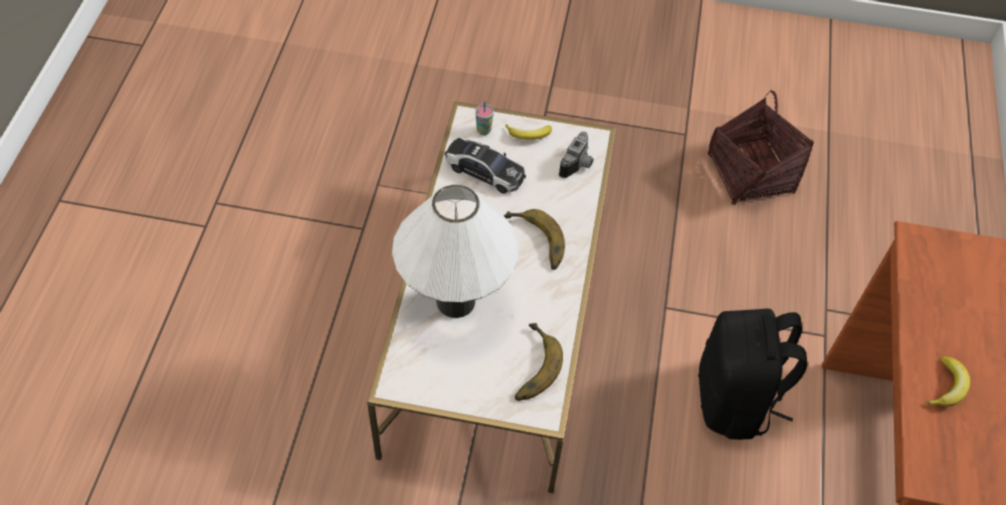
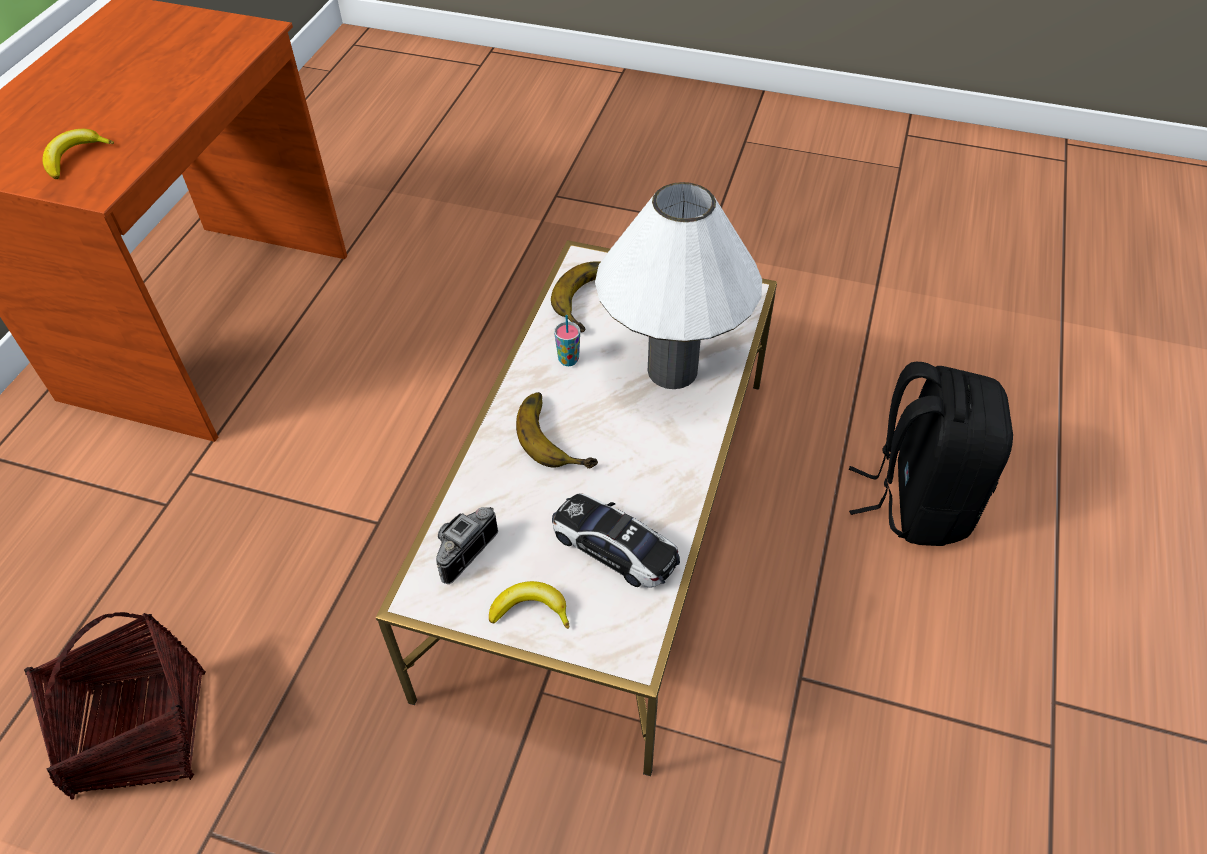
camera: 170 degrees left, 5 degrees down
cup [476,101,494,135] -> cup moved to [554,315,580,366]
black backpack [698,309,807,440] -> black backpack moved to [849,362,1013,546]
banana [925,356,970,407] -> banana moved to [43,129,114,179]

